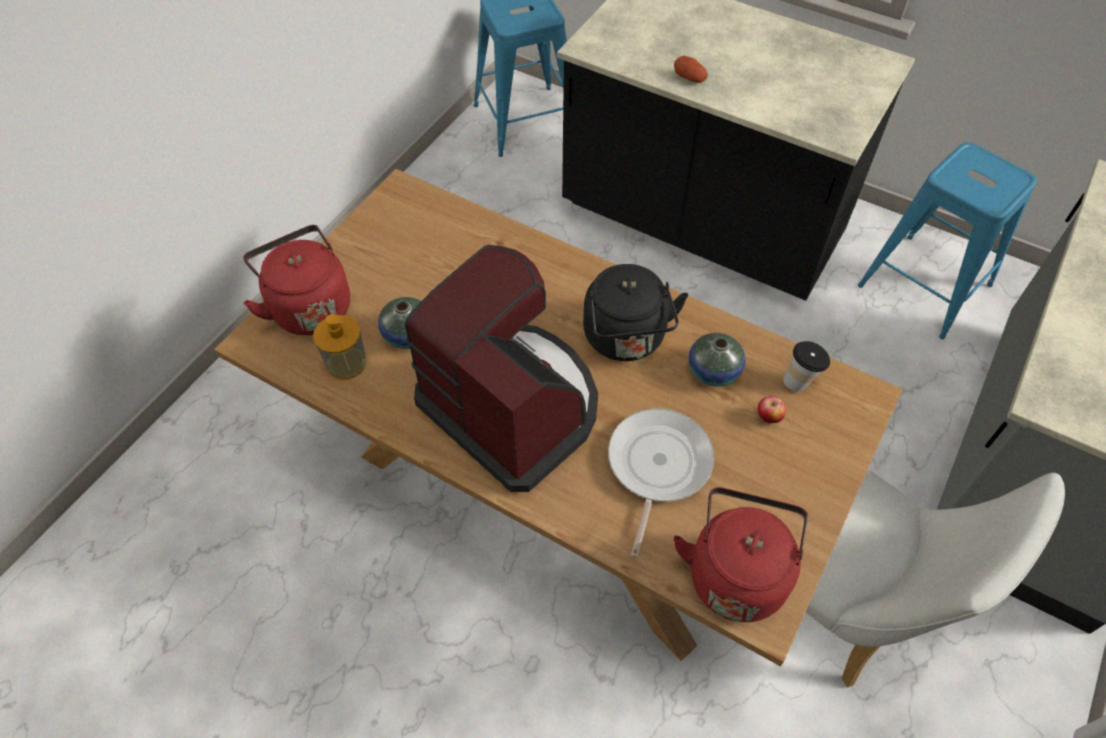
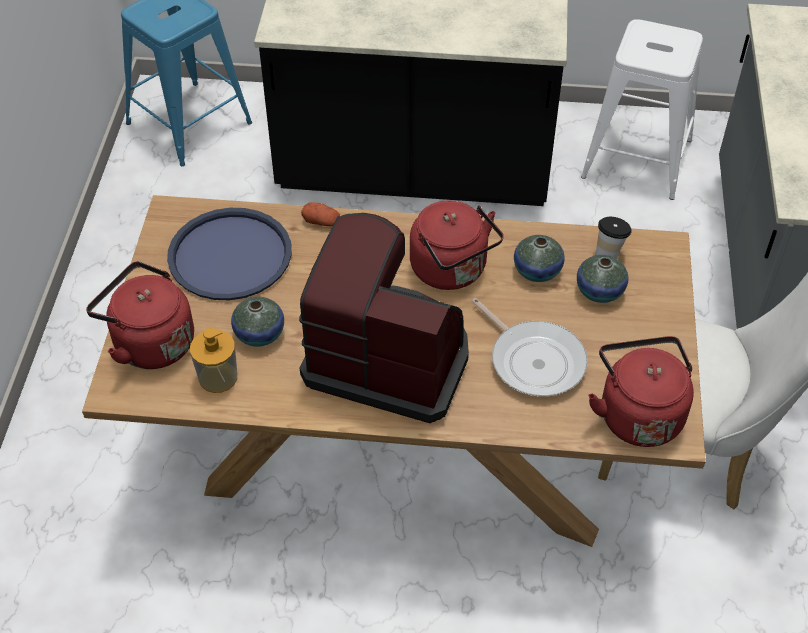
camera: 25 degrees left, 5 degrees down
black kettle [583,264,688,361] -> red kettle [410,200,504,290]
frying pan [608,409,714,558] -> frying pan turned 150 degrees clockwise [472,298,588,397]
potato [674,56,708,83] -> potato moved to [301,202,340,226]
apple [758,396,786,423] -> vase [577,255,629,303]
blue stool [858,142,1037,339] -> white stool [581,19,703,200]
none -> blue tray [167,208,292,300]

